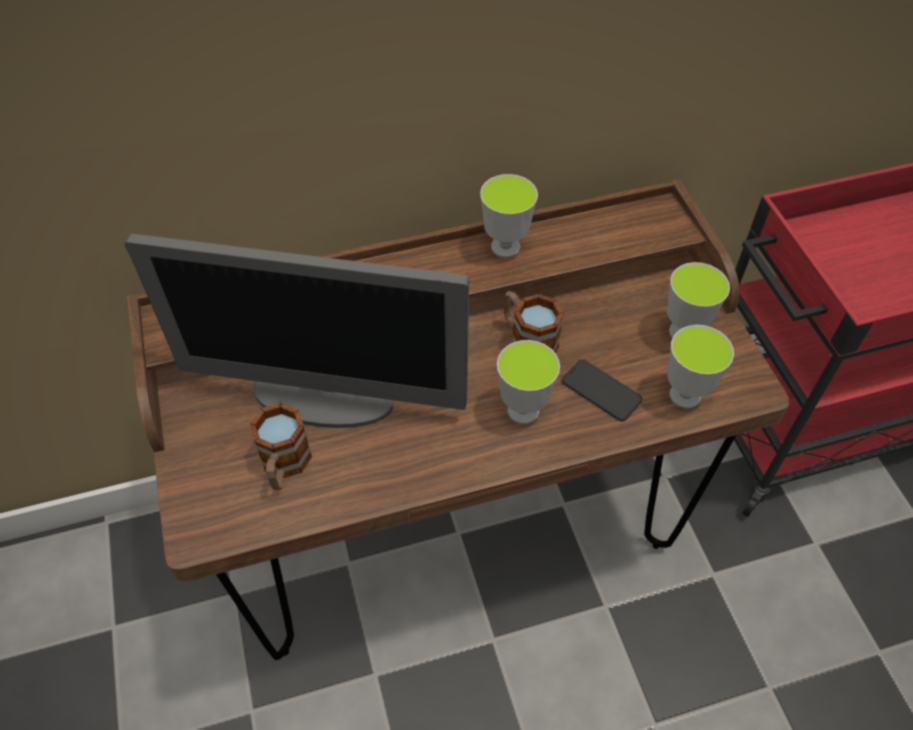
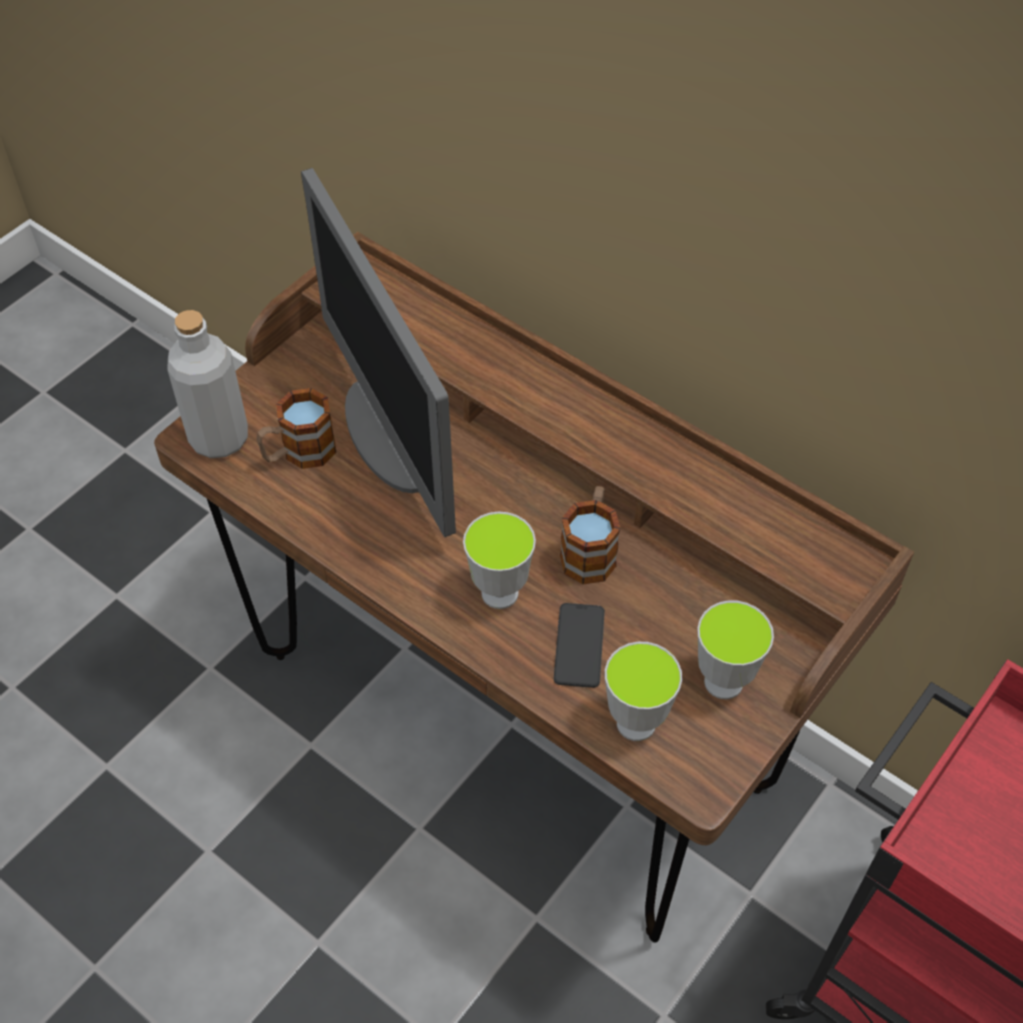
camera: 55 degrees right, 0 degrees up
cup [480,174,538,258] -> none
none -> grey bottle [167,310,248,458]

